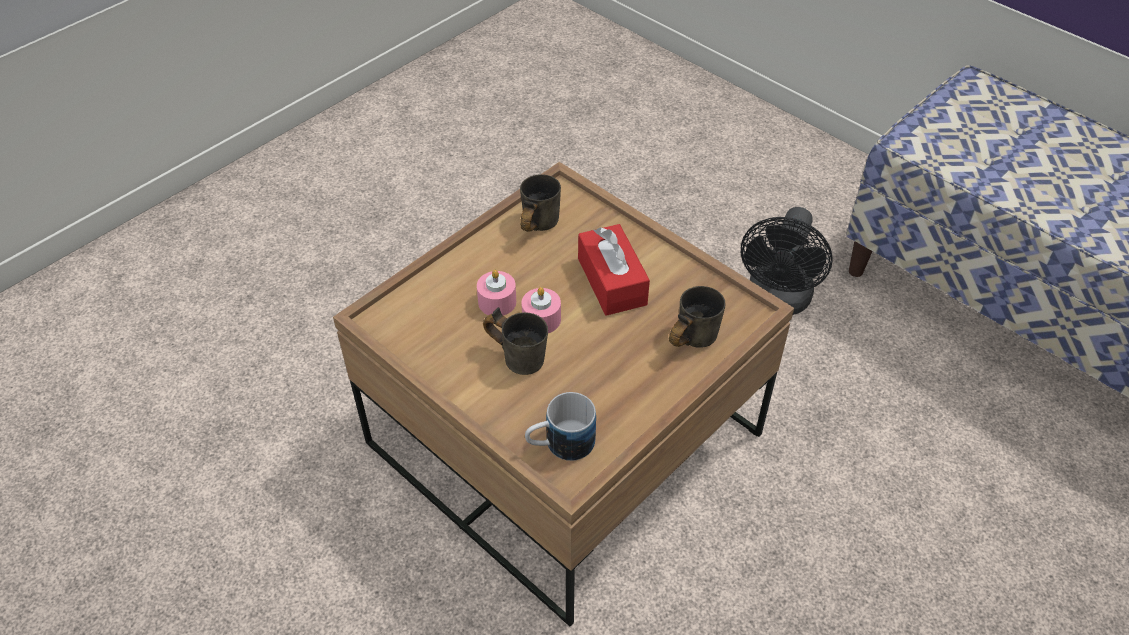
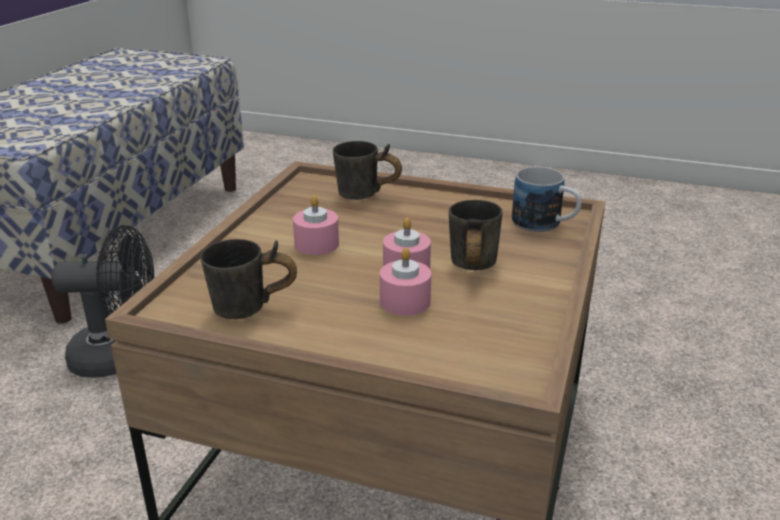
camera: 115 degrees left, 20 degrees down
red tissue box [578,224,650,316] -> pink candle [293,195,339,255]

